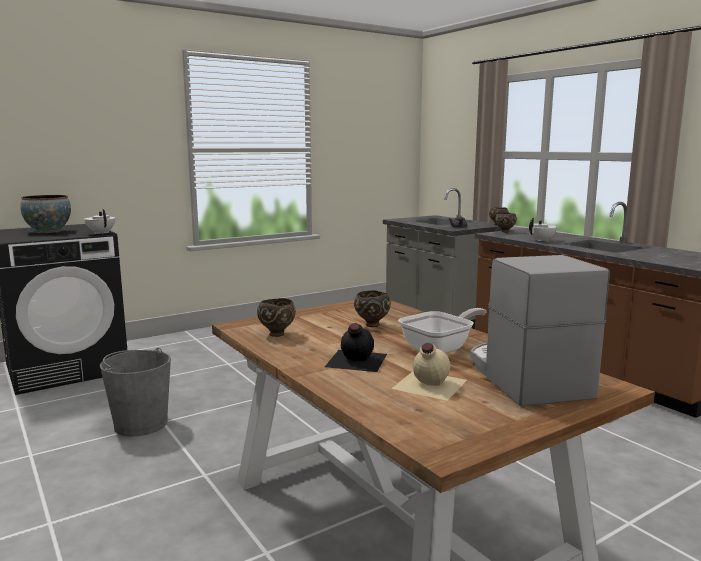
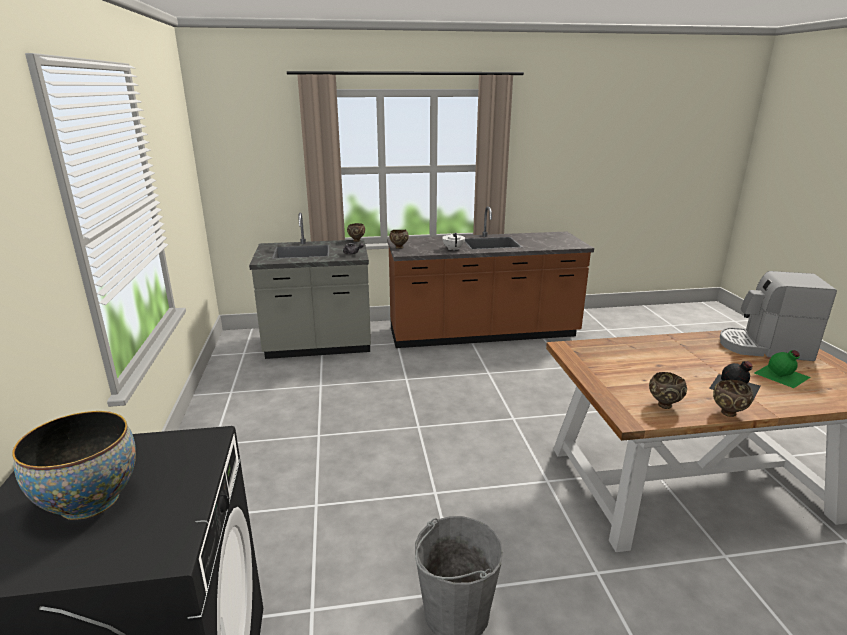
camera: 65 degrees left, 10 degrees up
white teapot [84,209,115,234] -> none
brown bowl [354,290,391,327] -> brown bowl moved to [713,380,754,417]
beige bottle [391,343,467,401] -> green bottle [755,350,810,388]
frying pan [398,308,487,354] -> none

